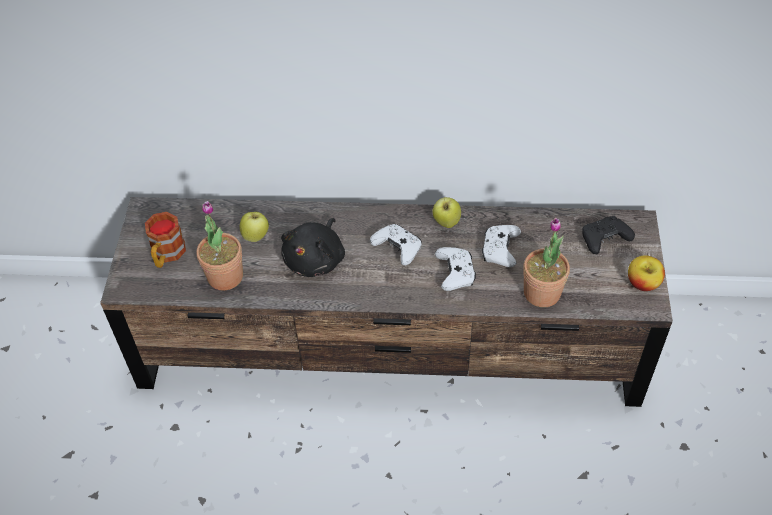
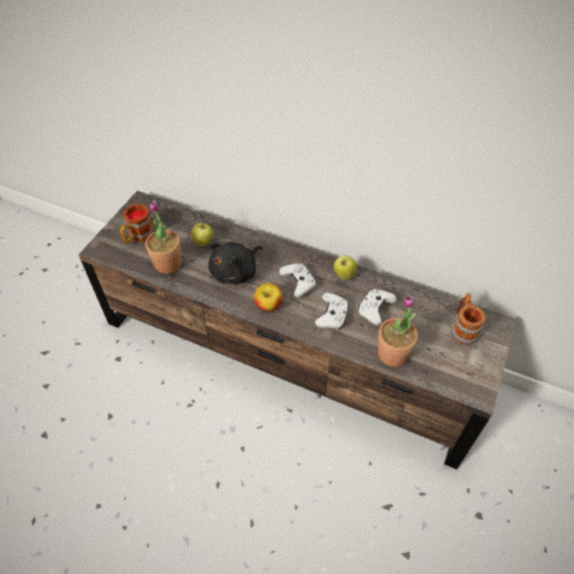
camera: 20 degrees right, 0 degrees up
black game controller [582,216,635,254] -> mug [451,293,486,345]
apple [628,255,665,291] -> apple moved to [254,283,283,312]

